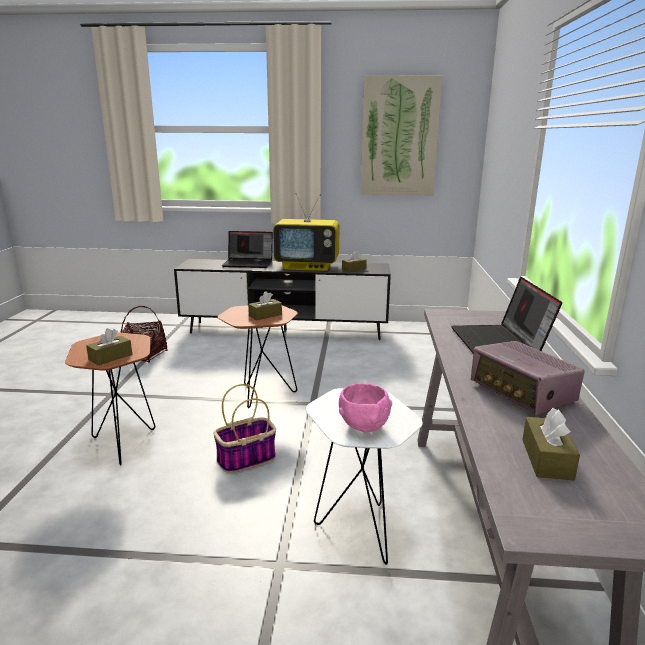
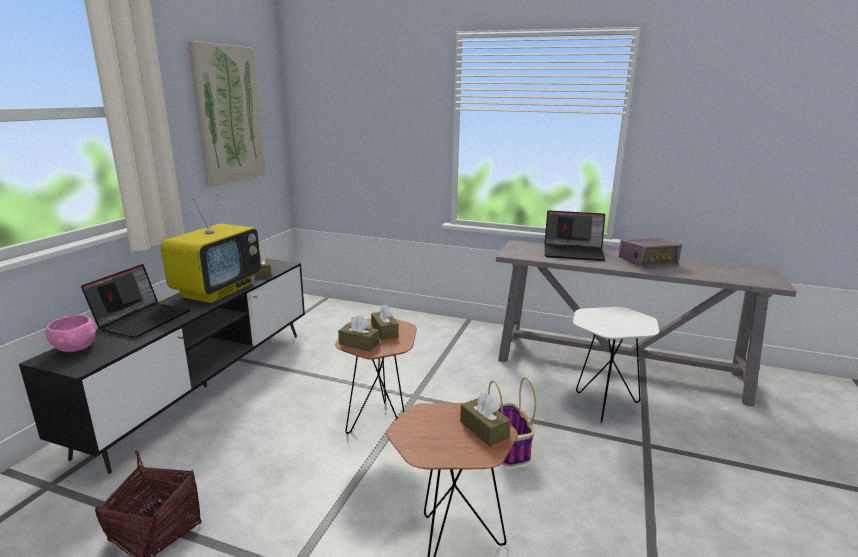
camera: 75 degrees left, 0 degrees up
pink bowl [339,383,392,432] -> pink bowl moved to [45,314,96,352]
brown tissue box [522,408,580,480] -> brown tissue box moved to [338,315,379,352]

